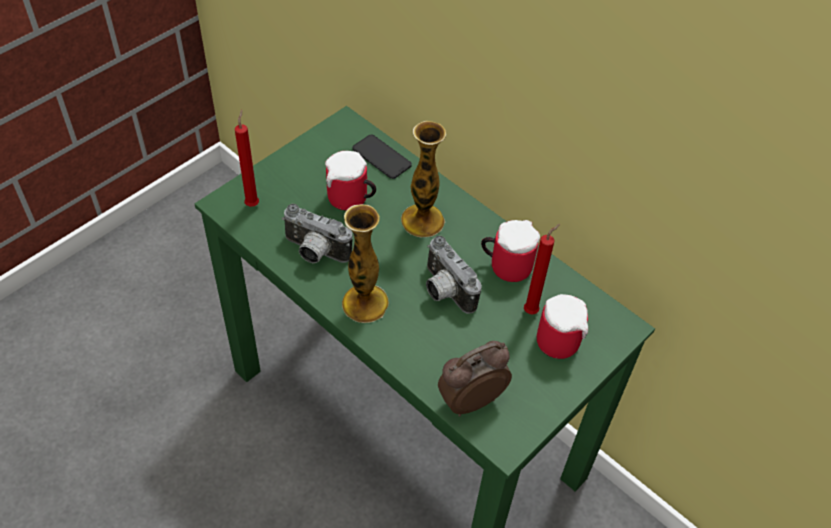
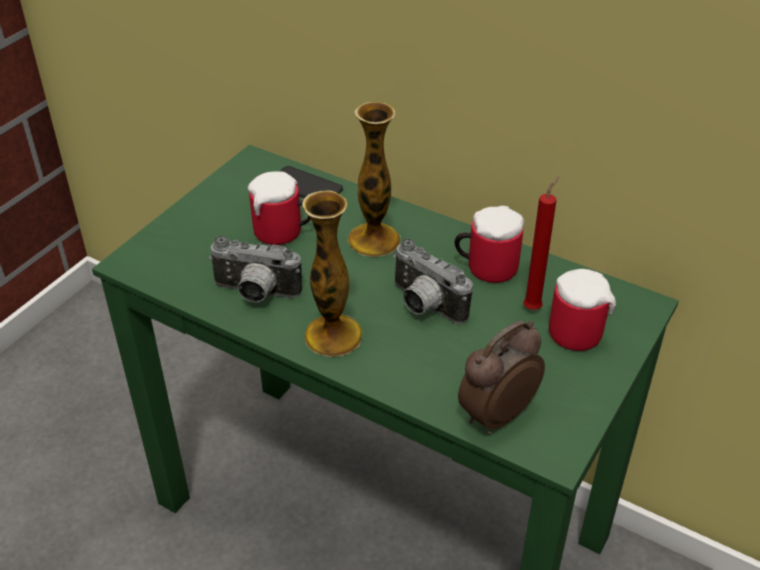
camera: 10 degrees left, 10 degrees down
red candle [235,110,259,207] -> none

